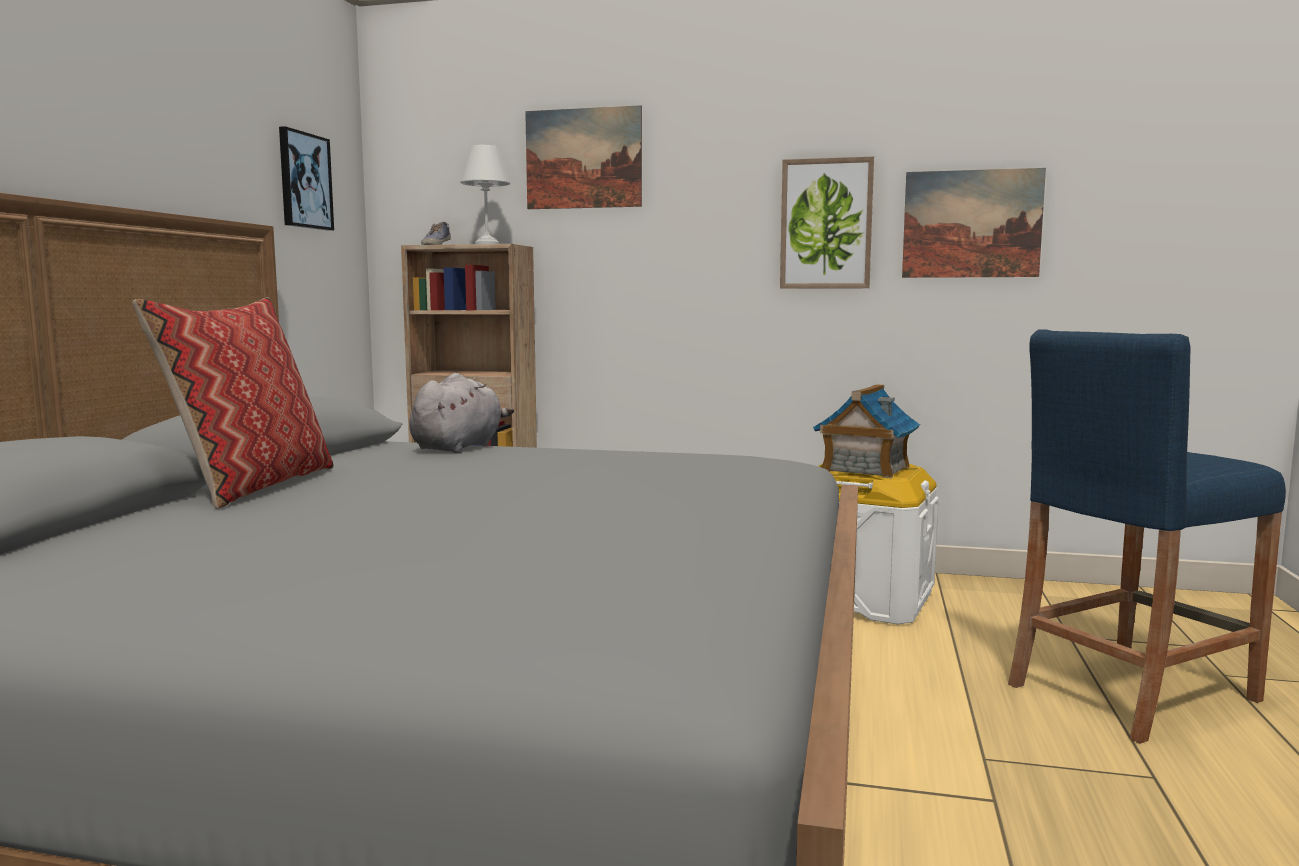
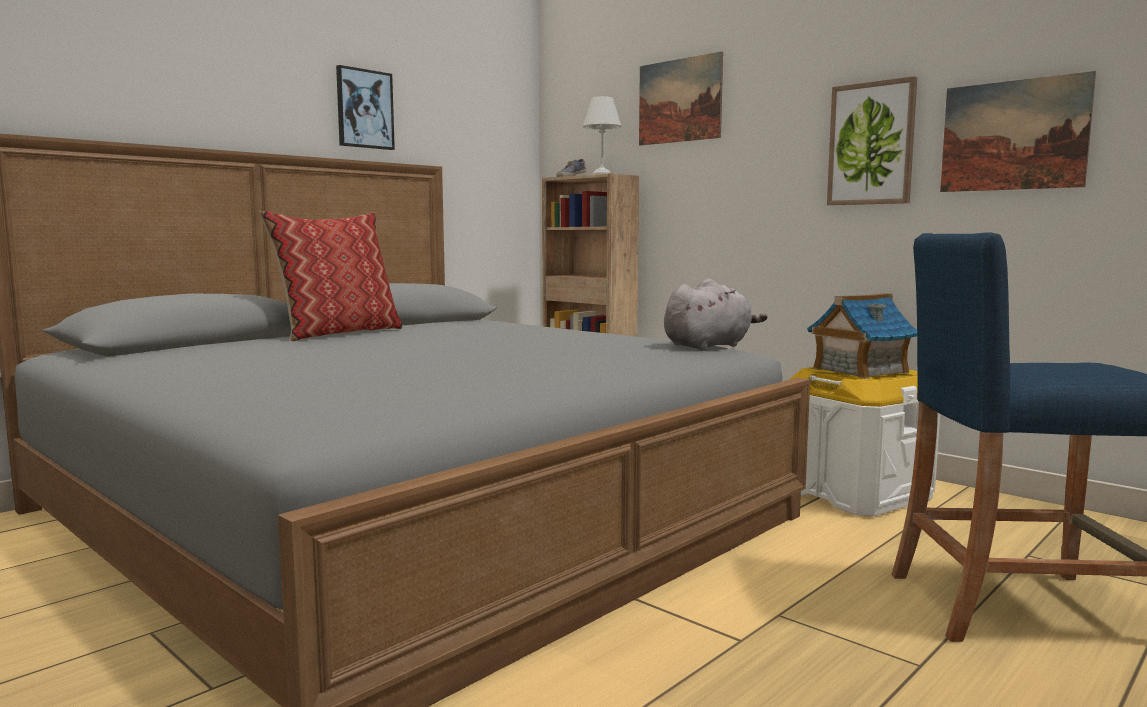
camera: 30 degrees right, 0 degrees up
picture [279,126,334,231] -> picture moved to [336,65,395,150]
grey plush toy [409,373,514,453] -> grey plush toy moved to [664,279,767,351]

